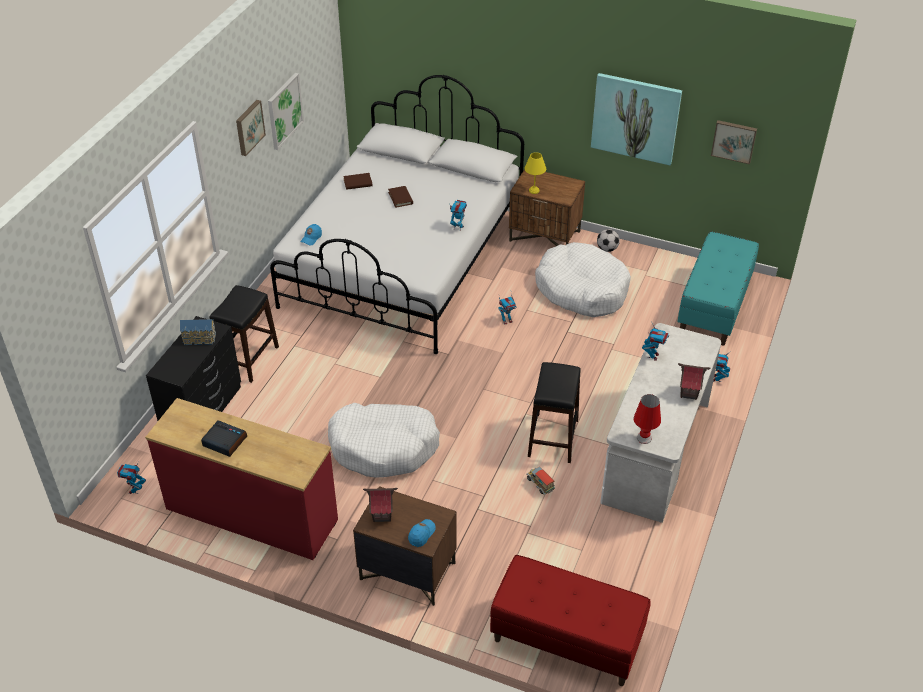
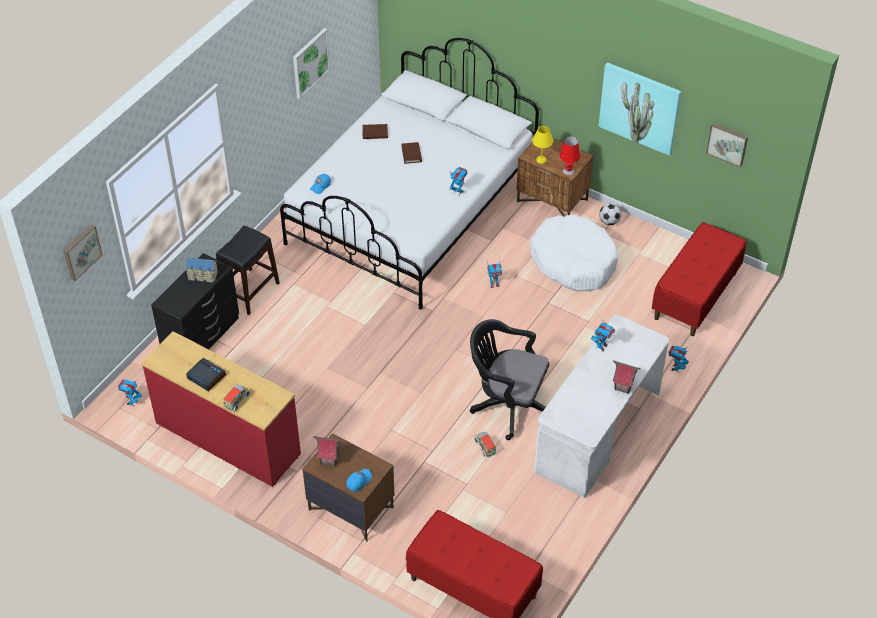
camera: 10 degrees right, 5 degrees up
picture [236,100,266,156] -> picture moved to [63,224,103,281]
white dog bed [328,403,440,478] -> none
black stool [528,362,581,463] -> black office chair [470,319,549,440]
red table lamp [634,394,661,444] -> red table lamp moved to [559,136,580,175]
turquoise bench [677,231,759,346] -> red bench [652,222,746,336]
none -> toy truck [223,384,250,411]

